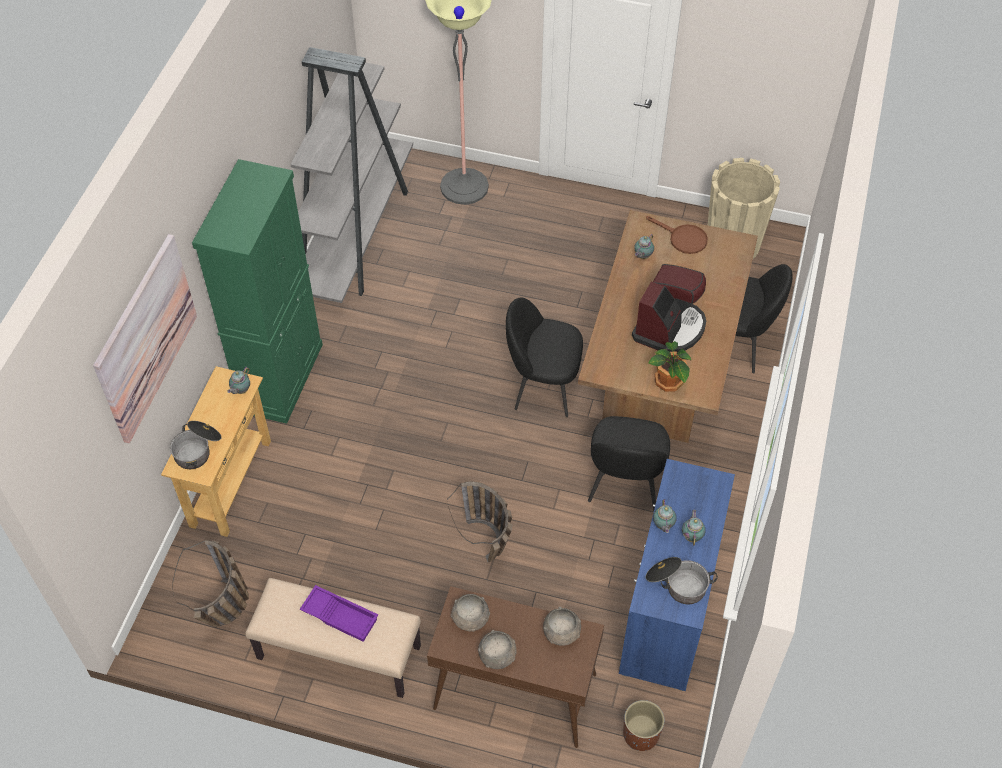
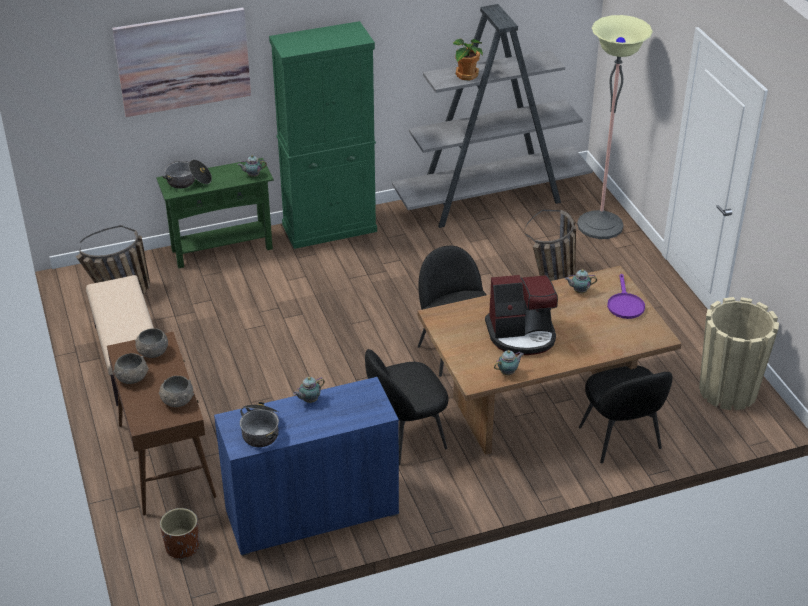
camera: 55 degrees right, 15 degrees down
beige console table [161,366,271,537] -> green console table [156,158,273,268]
purple tray [300,585,378,642] -> none
basket [447,481,512,562] -> basket moved to [525,209,576,281]
brown frying pan [646,216,708,254] -> purple frying pan [607,274,645,319]
potted plant [648,341,691,392] -> potted plant moved to [453,38,483,80]
teapot [682,510,706,546] -> teapot moved to [494,350,524,375]

